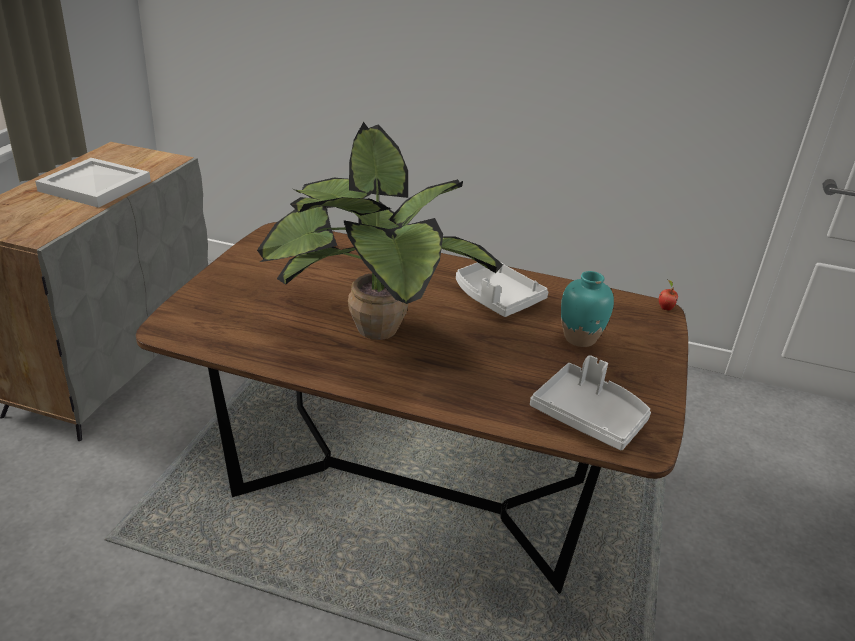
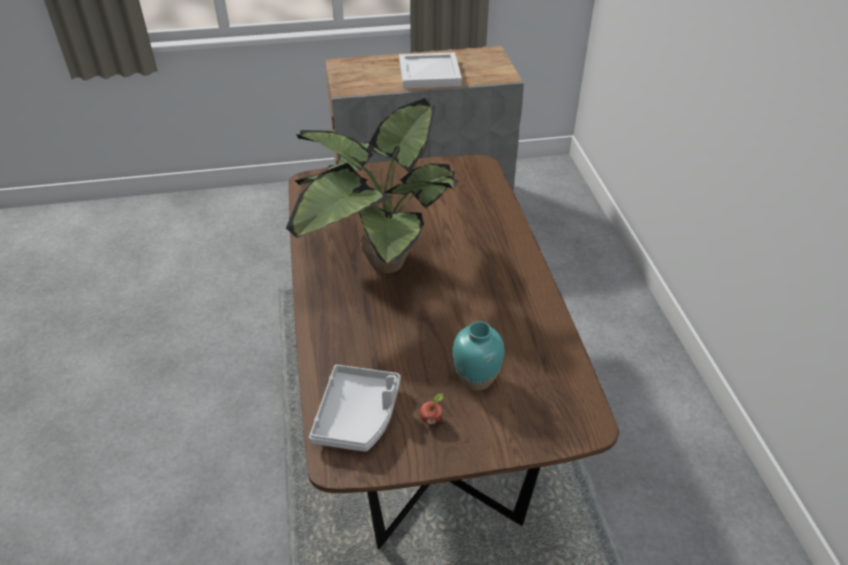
camera: 65 degrees right, 10 degrees up
grey tray [456,262,549,317] -> none
apple [659,279,678,310] -> apple moved to [420,393,443,425]

